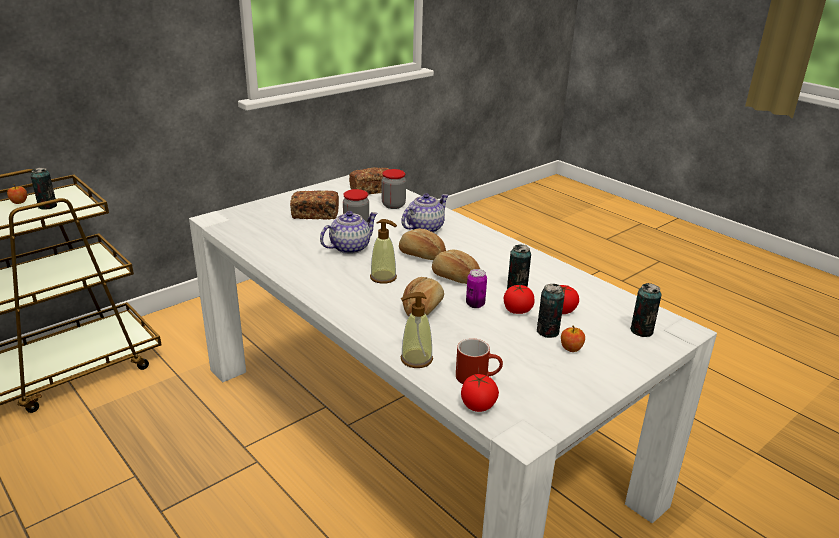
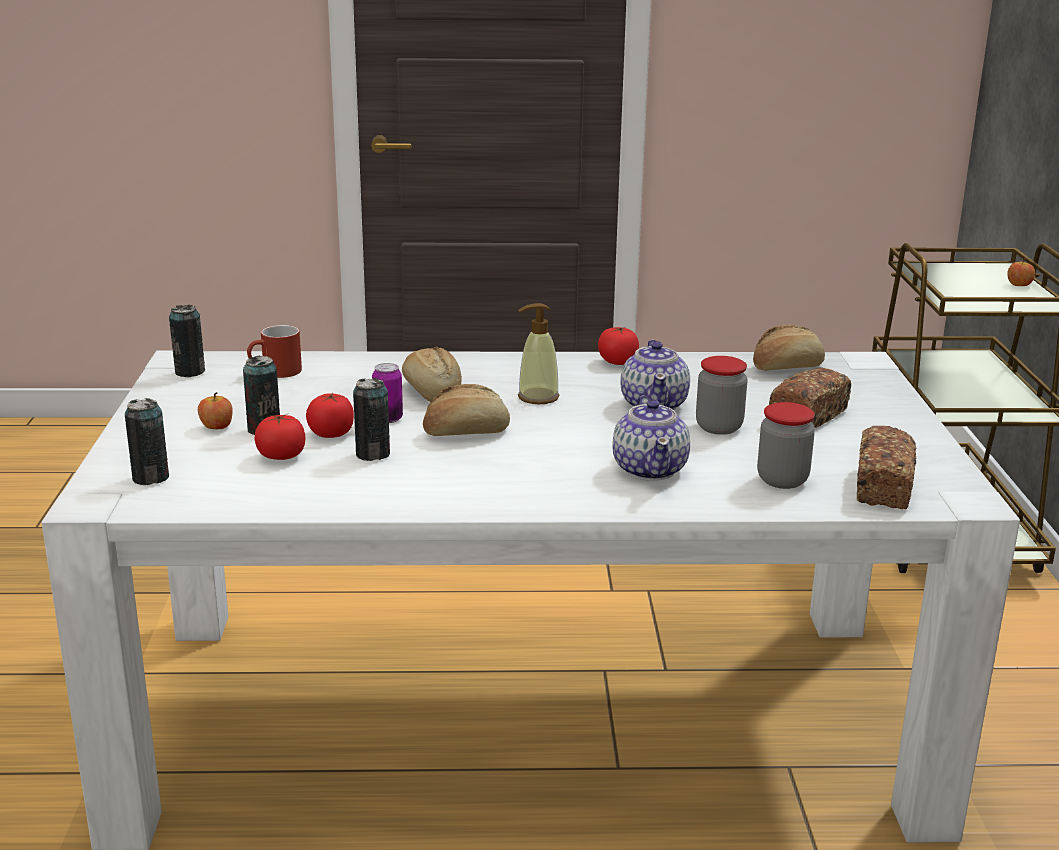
camera: 130 degrees right, 5 degrees down
can [30,168,57,210] -> can moved to [169,305,205,378]
bread [399,229,446,260] -> bread moved to [753,325,825,371]
soap dispenser [401,292,433,368] -> none
tomato [461,374,499,412] -> tomato moved to [598,327,639,365]

